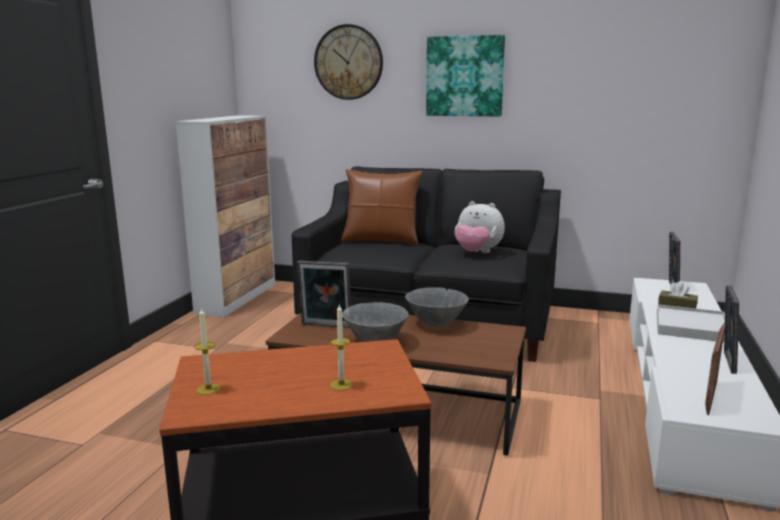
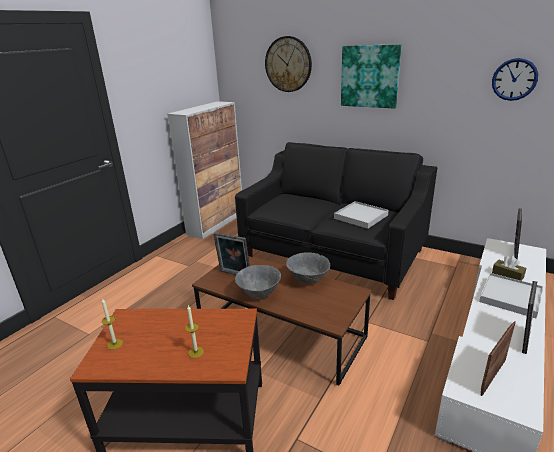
camera: 15 degrees right, 10 degrees up
brown pillow [341,169,422,245] -> none
plush toy [455,201,505,253] -> white tray [334,201,389,229]
none -> wall clock [492,58,538,101]

